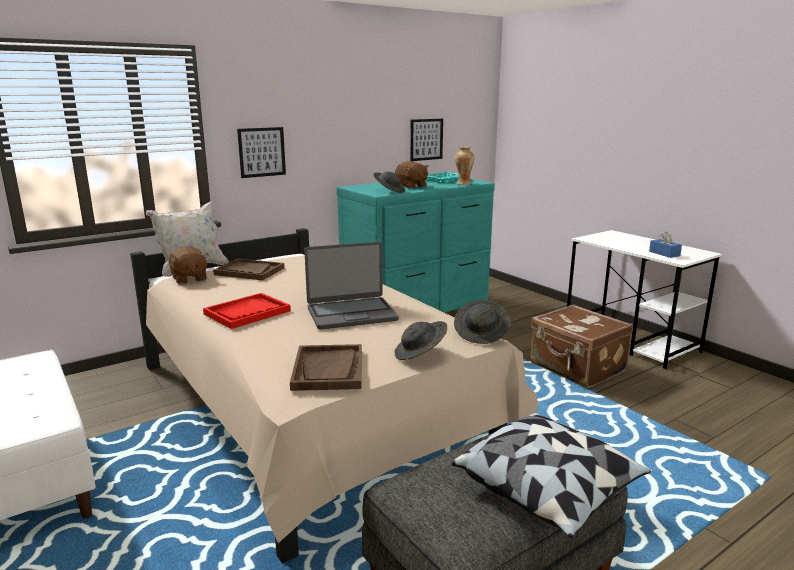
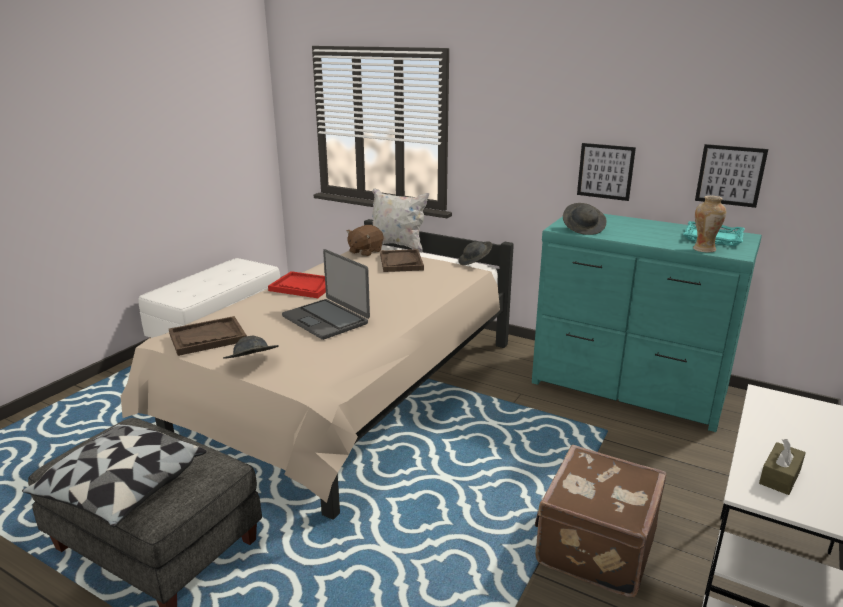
camera: 65 degrees right, 5 degrees up
picture [237,127,286,178] -> picture moved to [577,143,636,201]
brown plush toy [395,161,429,189] -> none
grey hat [454,299,511,344] -> grey hat moved to [458,242,492,265]
blue tissue box [649,232,682,258] -> brown tissue box [759,439,806,495]

